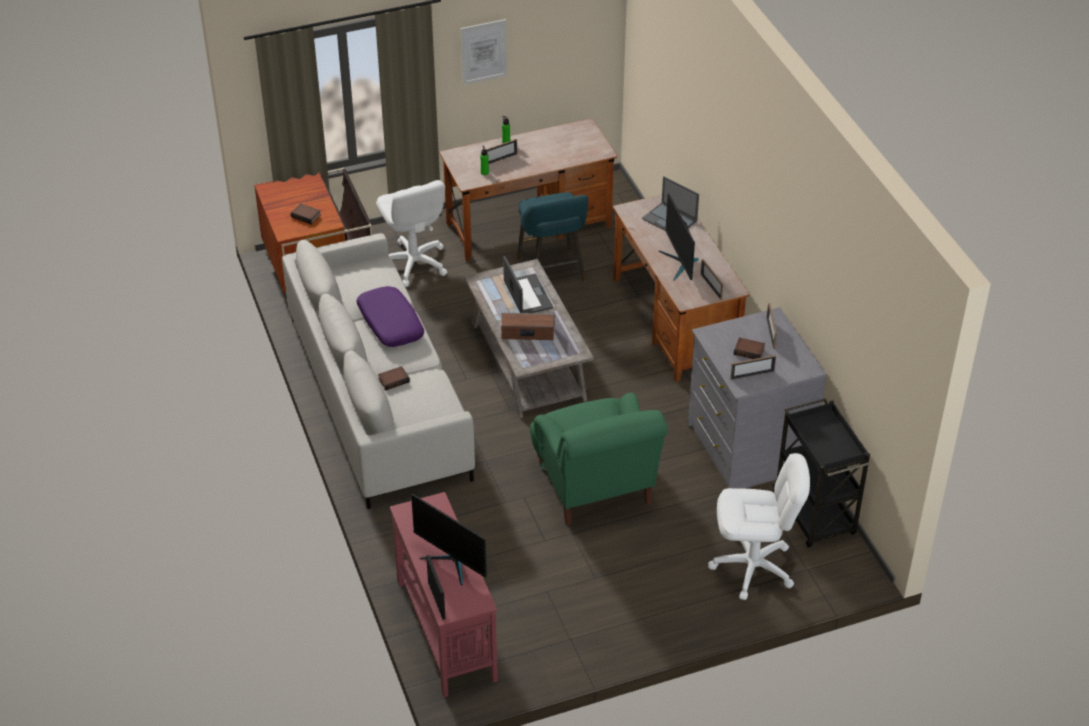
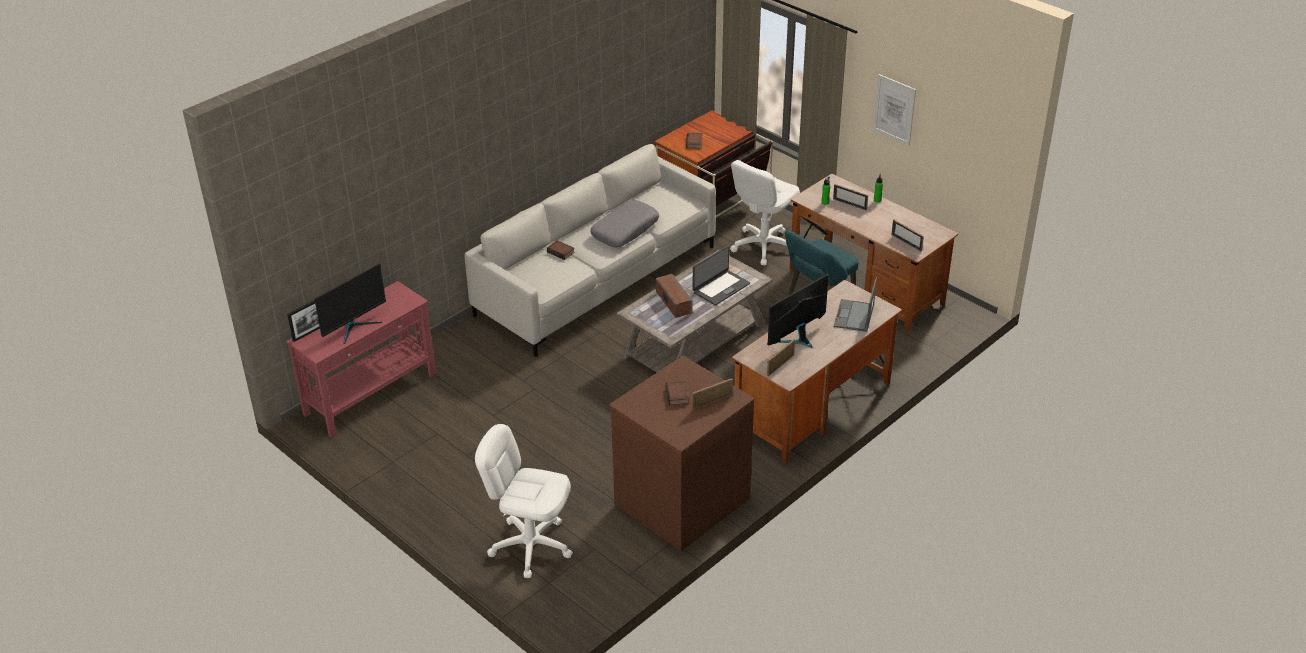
camera: 65 degrees right, 5 degrees down
purple pillow [356,286,424,347] -> grey pillow [591,200,659,247]
monitor [411,494,487,586] -> monitor turned 150 degrees counterclockwise [314,263,386,344]
green armchair [530,393,668,525] -> none
grey dresser [688,307,827,489] -> brown dresser [609,355,755,551]
white office chair [708,453,810,600] -> white office chair turned 135 degrees clockwise [475,424,573,578]
picture frame [730,355,776,380] -> picture frame moved to [891,220,924,251]
black cart [772,398,870,548] -> none

